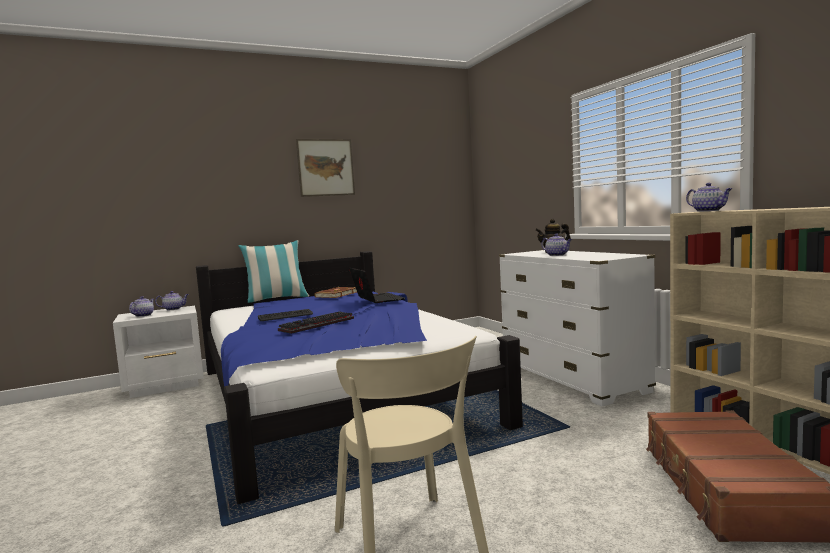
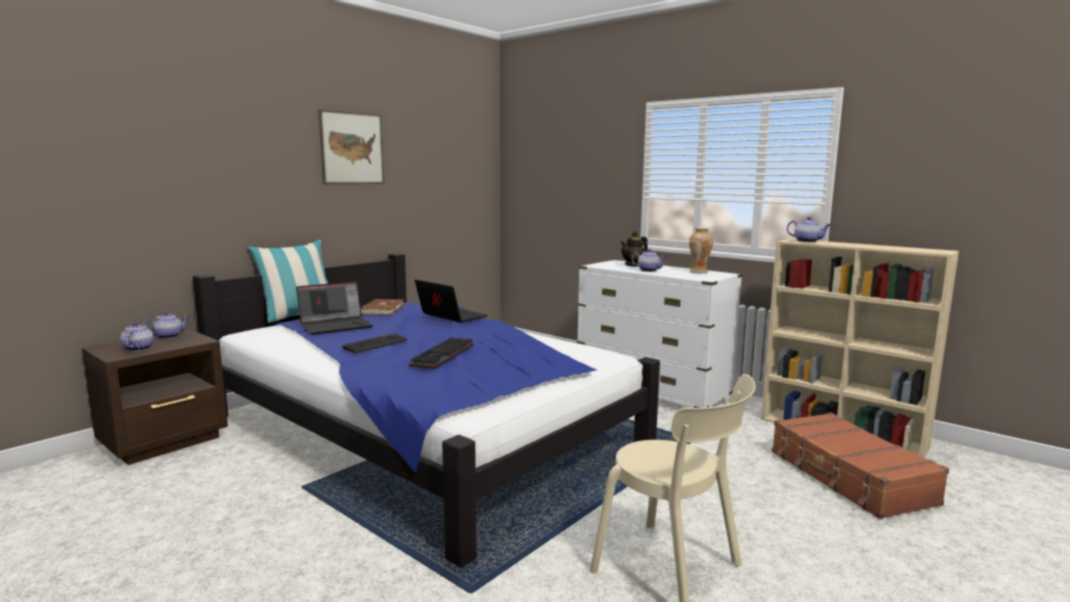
camera: 25 degrees left, 5 degrees up
white nightstand [113,306,204,398] -> brown nightstand [82,329,228,465]
none -> laptop [296,281,373,335]
none -> vase [689,227,713,274]

